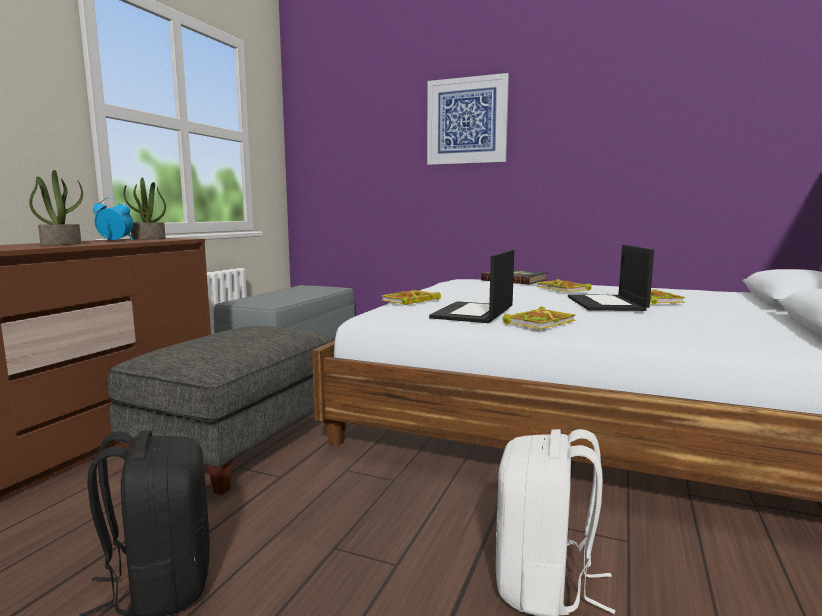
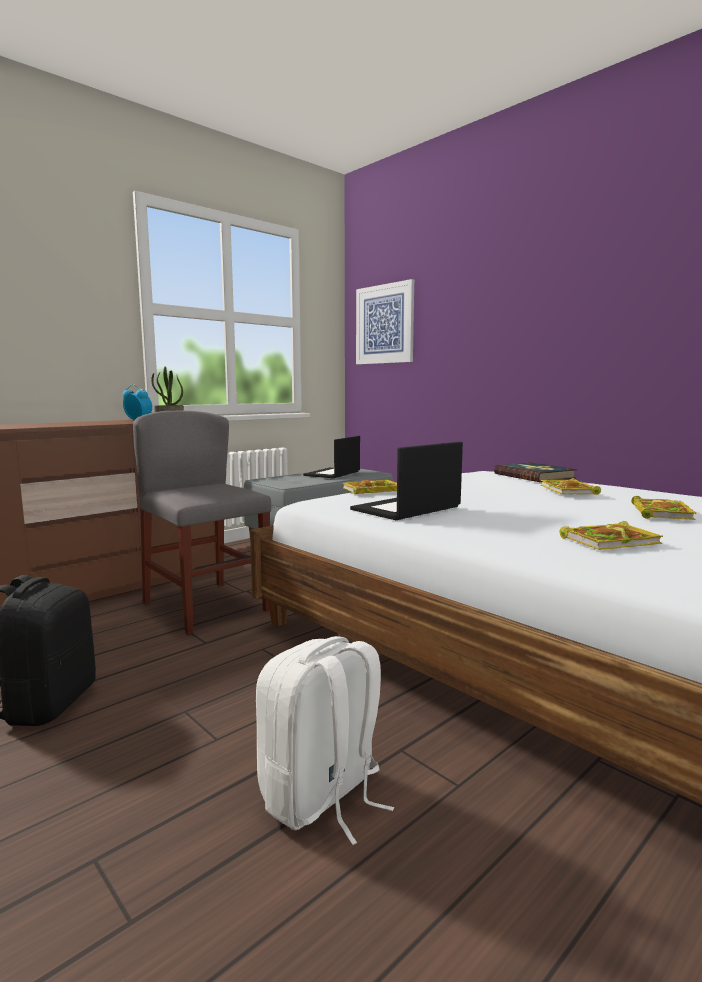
camera: 25 degrees right, 0 degrees up
potted plant [29,170,83,245] -> none
grey ottoman [108,326,335,495] -> grey chair [133,411,271,635]
picture [427,73,509,165] -> picture moved to [356,279,414,364]
book [503,307,576,329] -> book moved to [560,521,663,550]
laptop [568,245,654,311] -> laptop moved to [303,436,360,478]

